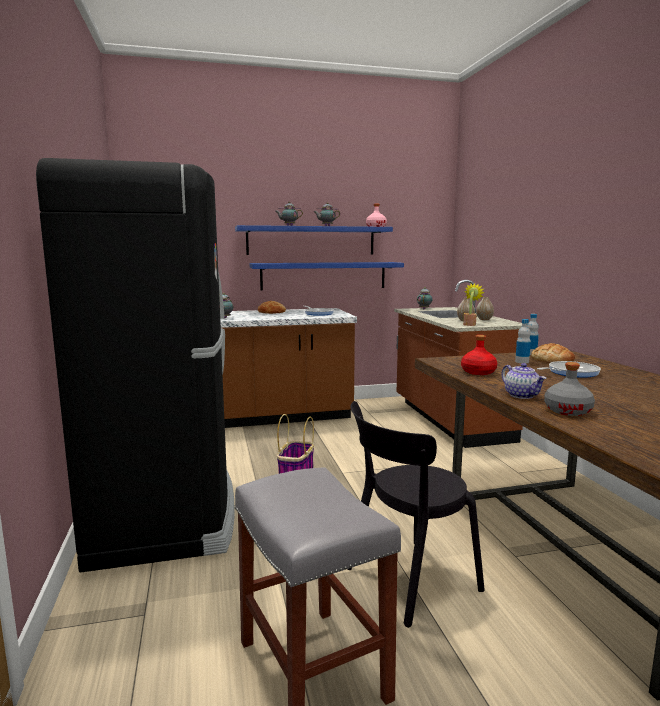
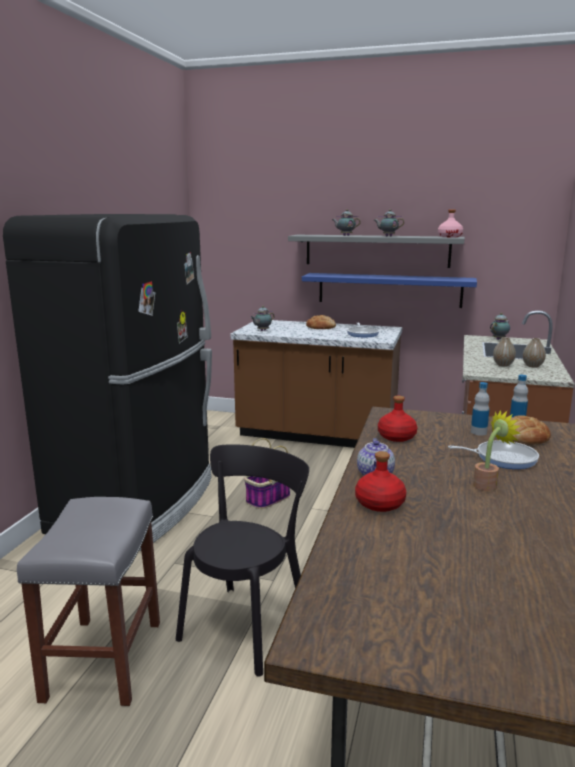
camera: 30 degrees right, 5 degrees up
blue shelf [235,225,393,255] -> grey shelf [288,235,465,268]
black chair [347,401,485,628] -> black chair turned 120 degrees clockwise [176,444,309,677]
potted plant [463,283,485,326] -> potted plant moved to [473,410,521,491]
grey bottle [544,362,595,416] -> red bottle [355,451,406,512]

